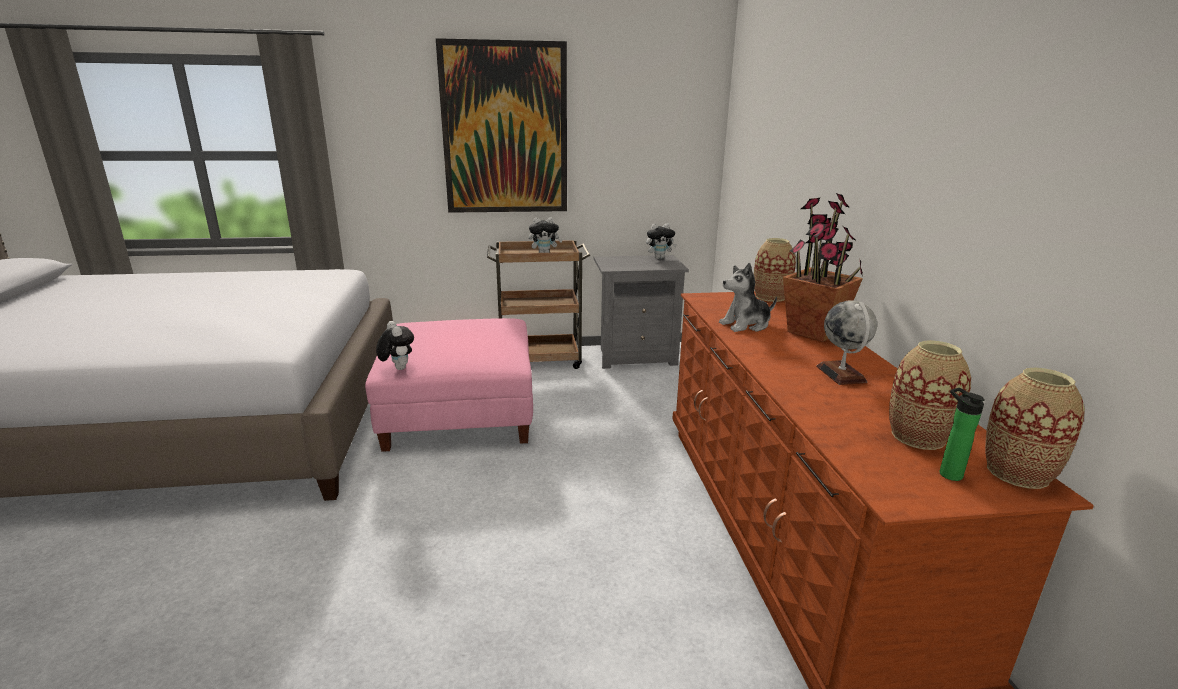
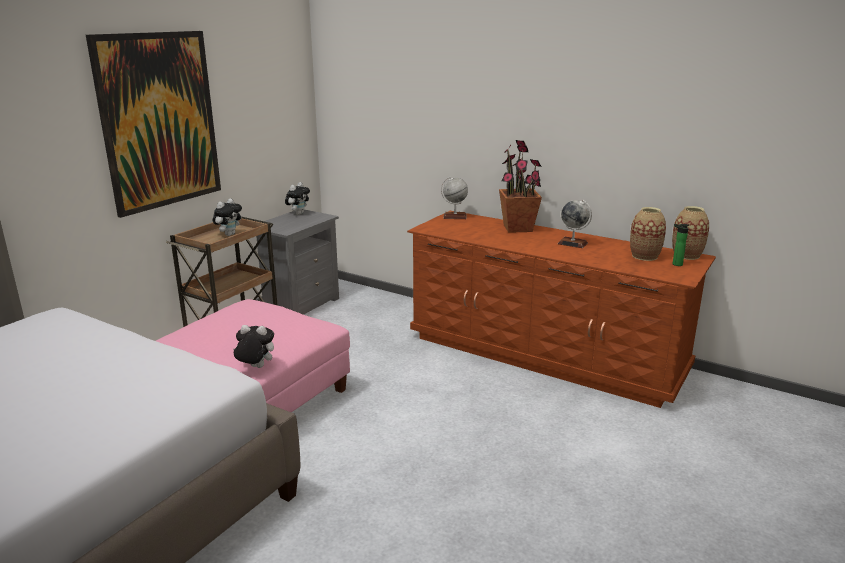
camera: 50 degrees left, 0 degrees up
plush toy [719,263,777,332] -> none
vase [754,238,796,302] -> globe [441,176,468,219]

